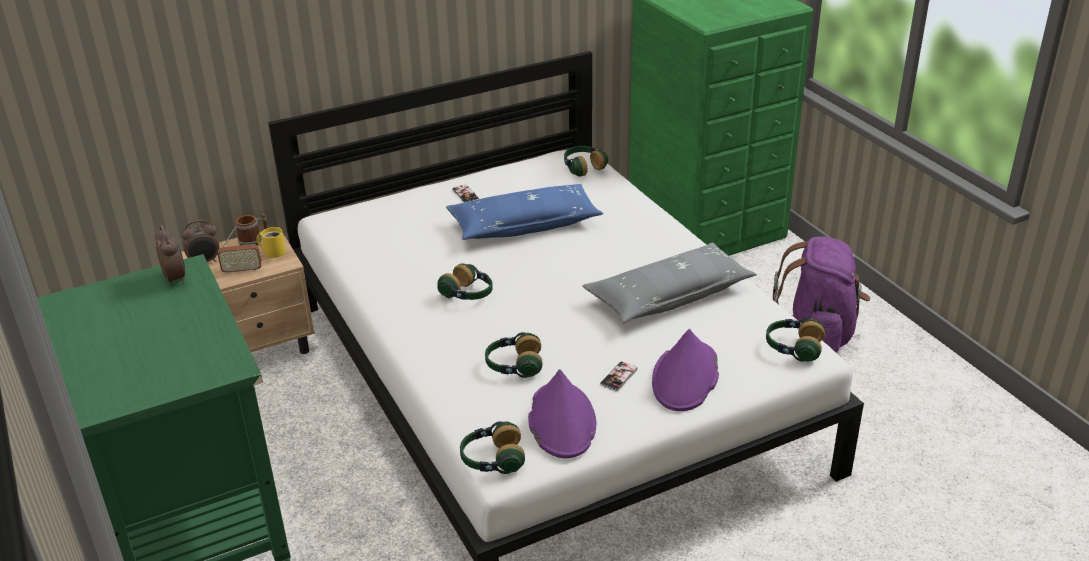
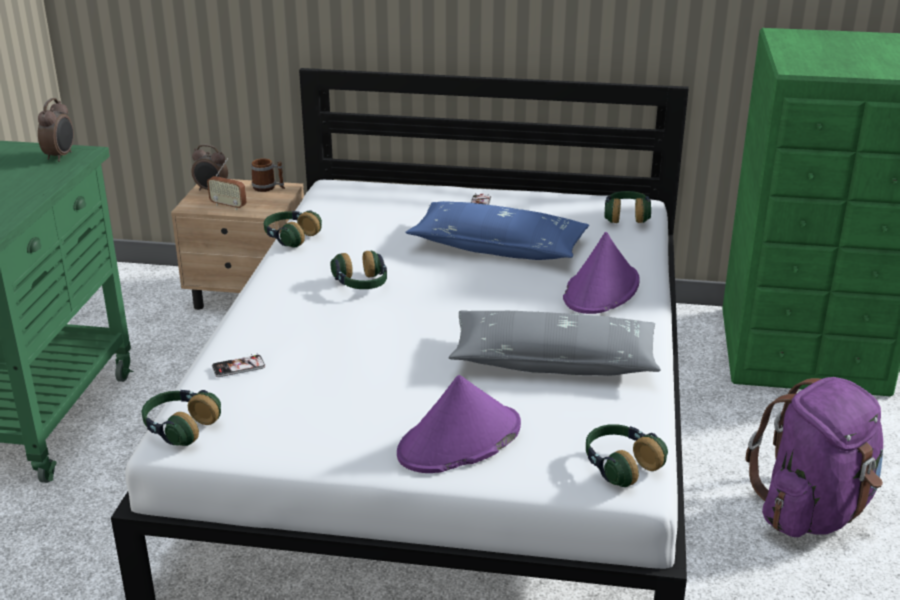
camera: 35 degrees right, 5 degrees down
yellow mug [256,227,286,258] -> none
headphones [485,332,543,378] -> headphones moved to [264,210,322,248]
purple hat [528,369,596,458] -> purple hat moved to [563,232,640,314]
phone [600,361,638,391] -> phone moved to [212,353,266,377]

